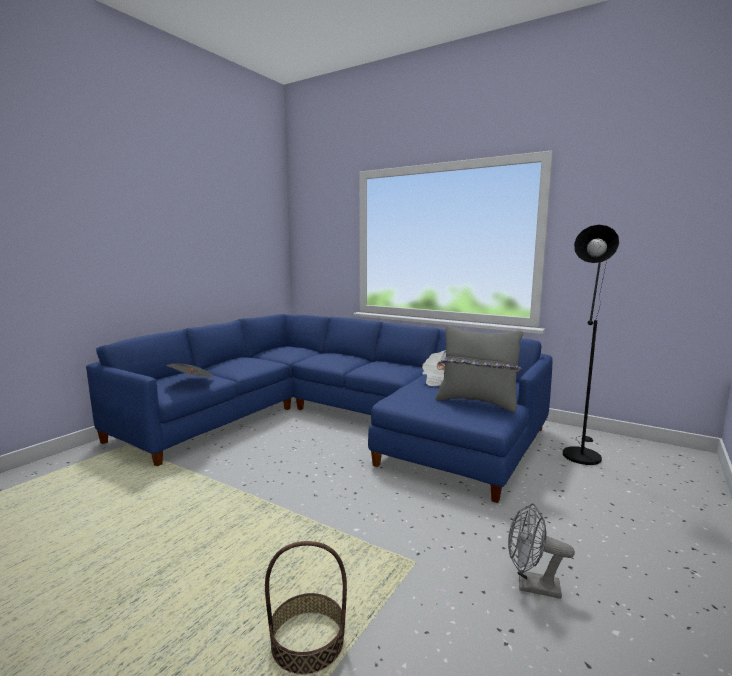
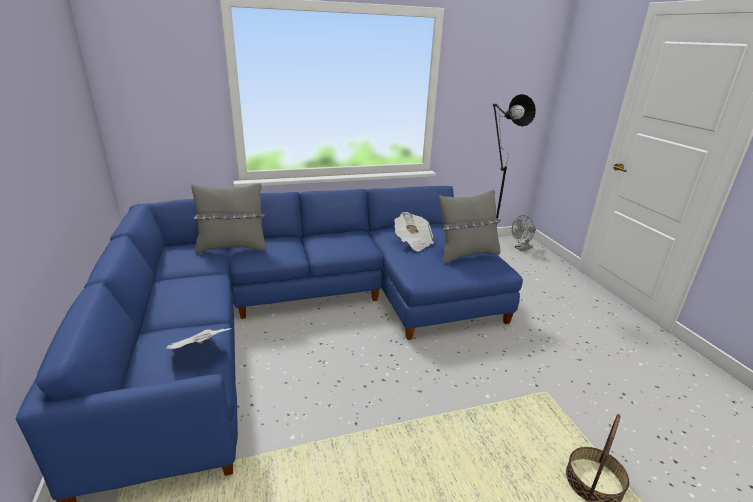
camera: 50 degrees left, 15 degrees up
grey fan [508,503,575,599] -> grey fan moved to [512,215,536,251]
none -> grey pillow [191,183,266,254]

